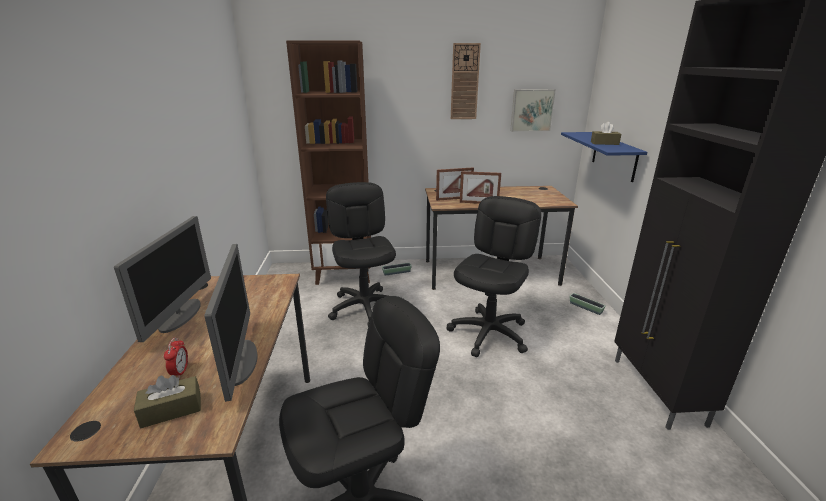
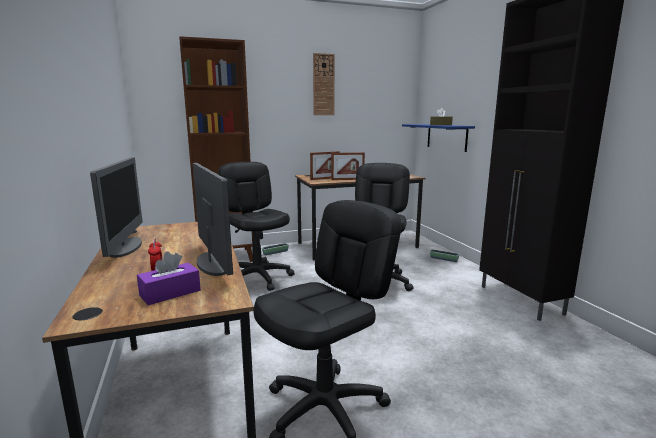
camera: 15 degrees left, 10 degrees down
brown tissue box [134,375,201,428] -> purple tissue box [137,252,201,305]
picture [510,89,556,132] -> none

